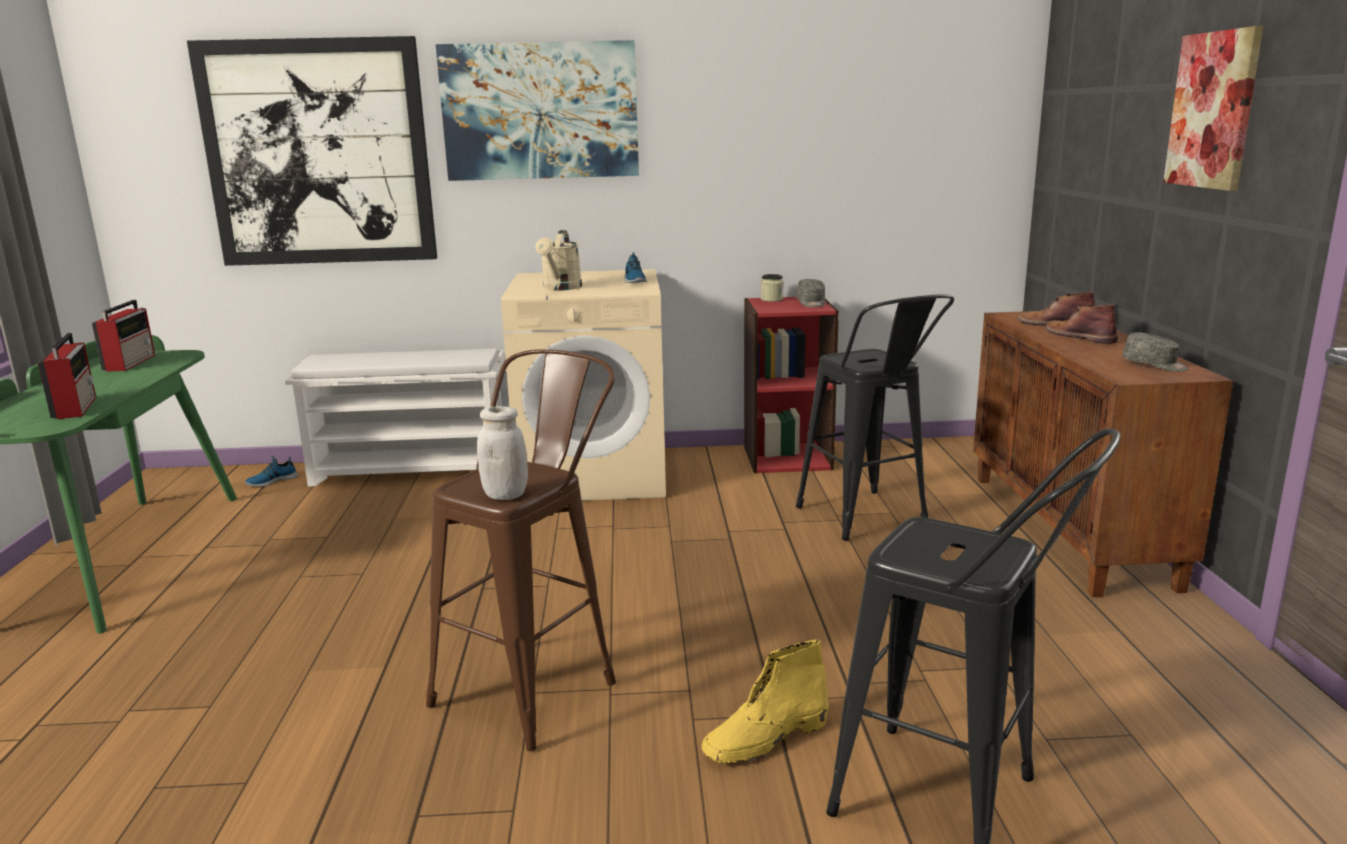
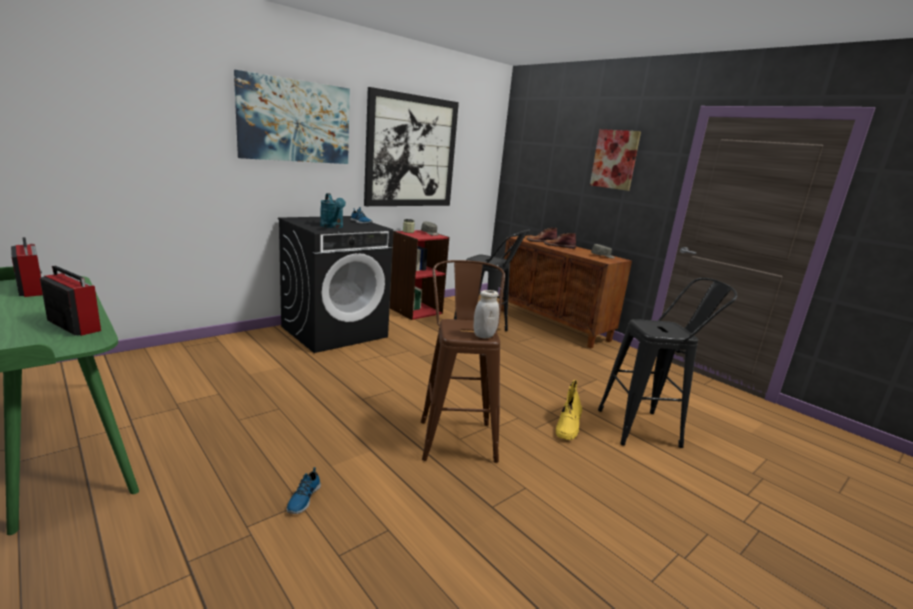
camera: 40 degrees left, 0 degrees up
picture [187,36,437,266] -> picture moved to [364,87,459,206]
shoe [245,456,298,487] -> shoe moved to [286,467,321,514]
white shoe rack [285,348,505,487] -> none
beige washing machine [501,269,666,501] -> black washing machine [278,216,393,353]
beige watering can [535,230,582,291] -> turquoise watering can [320,193,346,228]

